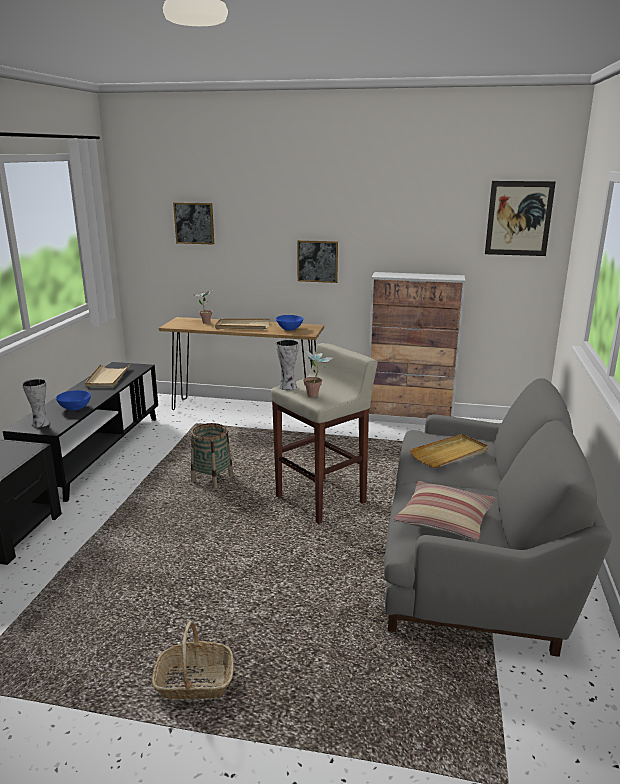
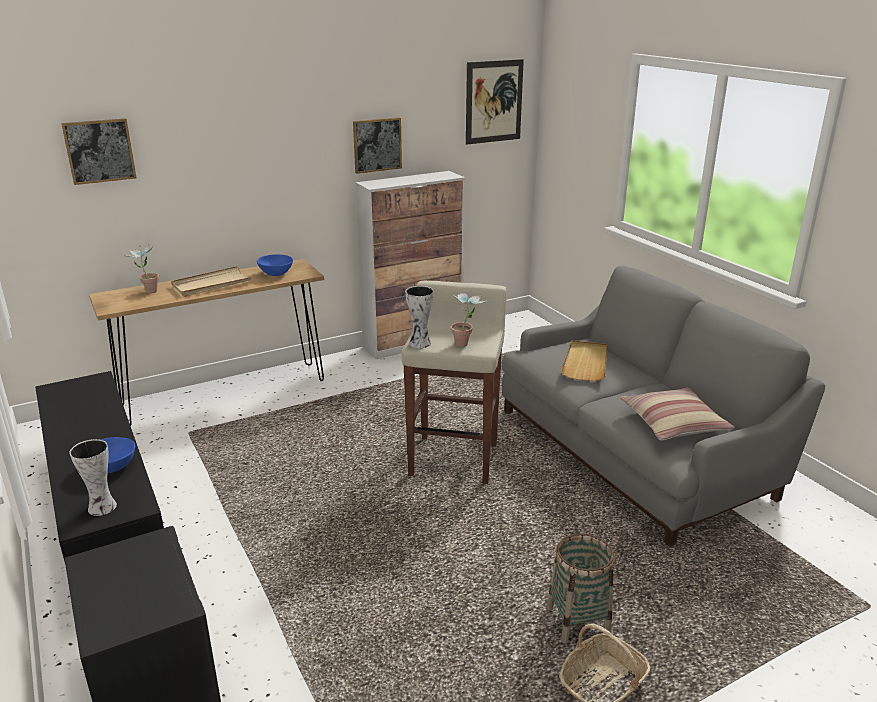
camera: 40 degrees left, 5 degrees up
beige tray [85,364,130,387] -> none
basket [191,423,233,489] -> basket moved to [547,533,614,644]
picture [297,240,338,283] -> picture moved to [353,117,402,174]

